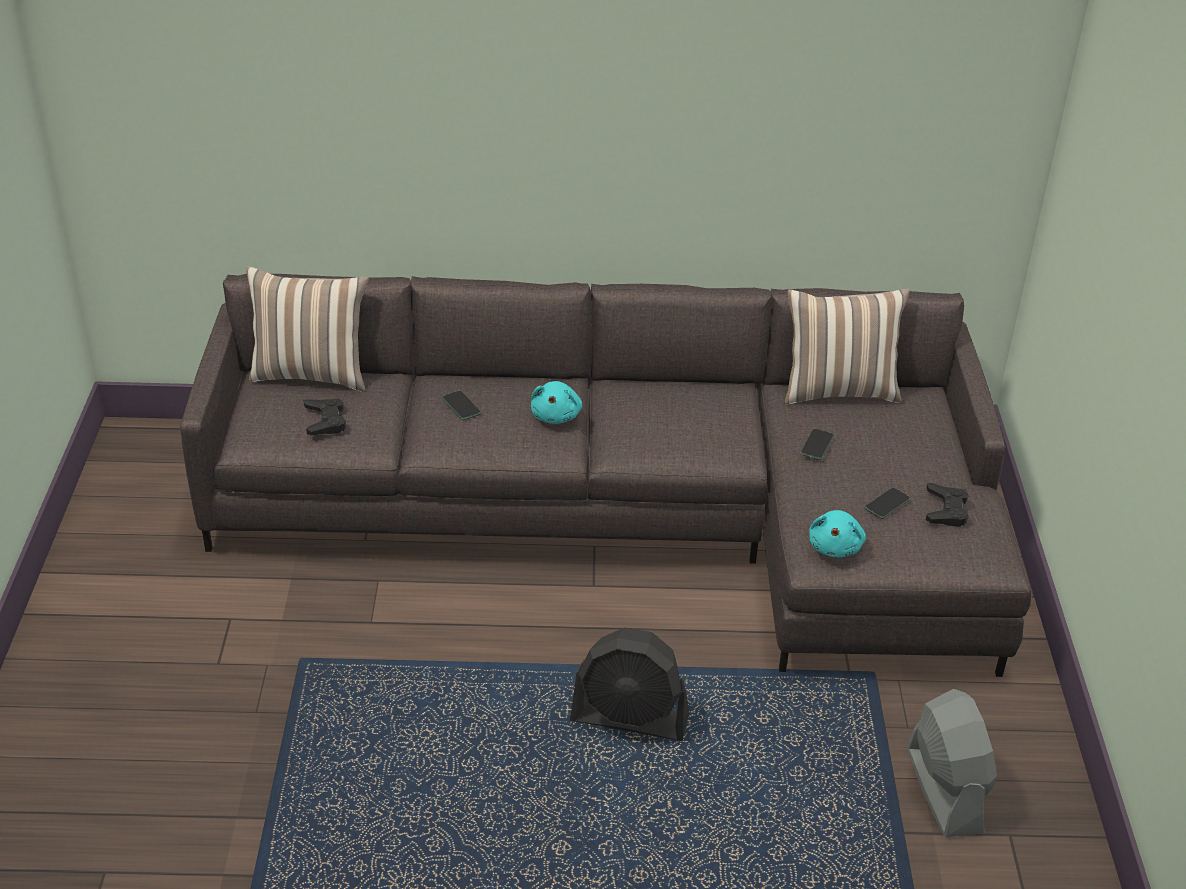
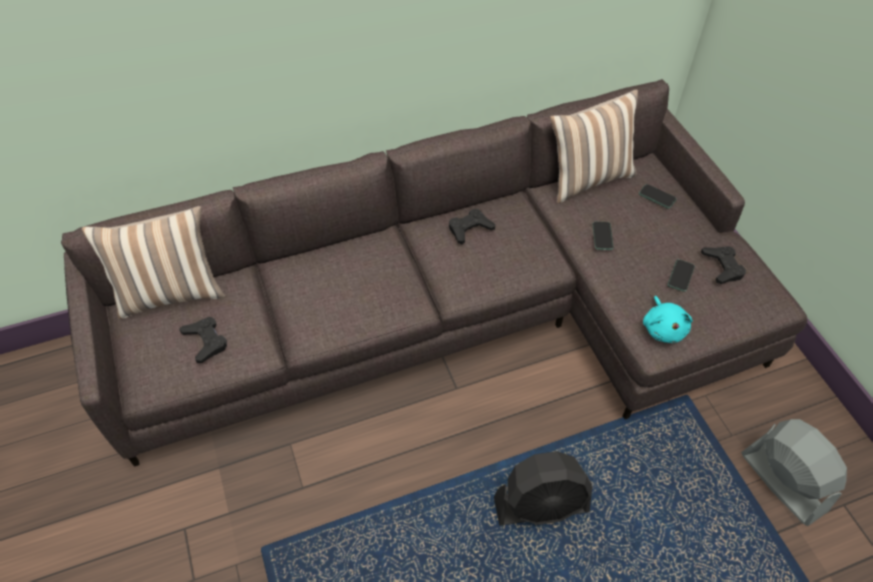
camera: 20 degrees left, 15 degrees up
phone [442,391,481,420] -> phone moved to [639,184,677,209]
turquoise plush toy [531,381,582,424] -> none
none -> black game controller [449,209,495,244]

